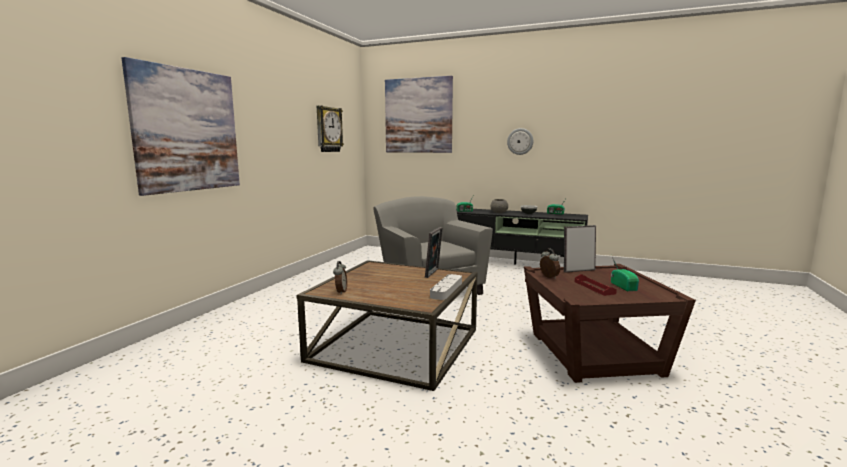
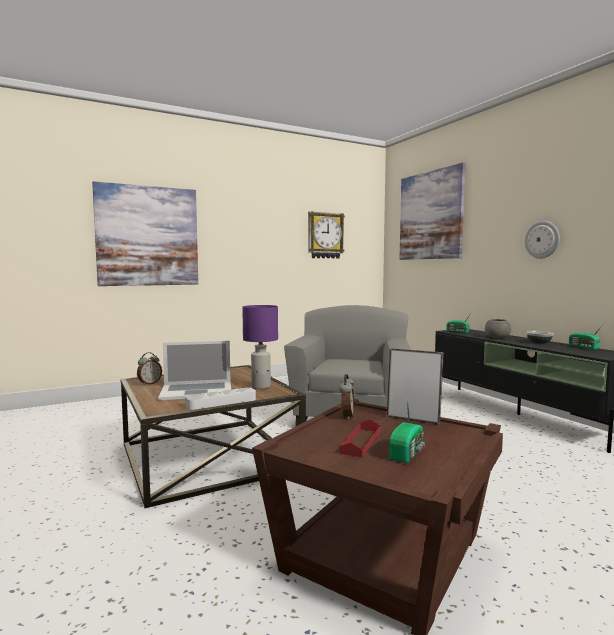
camera: 40 degrees right, 5 degrees down
picture frame [425,227,443,278] -> purple table lamp [242,305,278,389]
none -> laptop [158,341,231,400]

